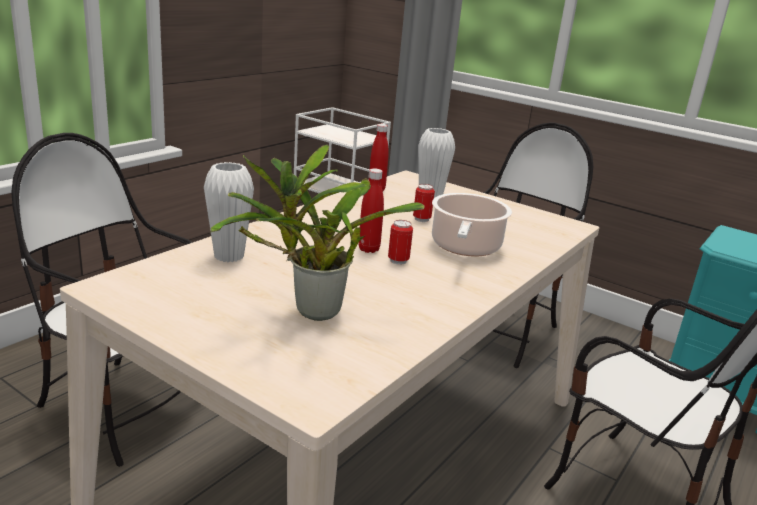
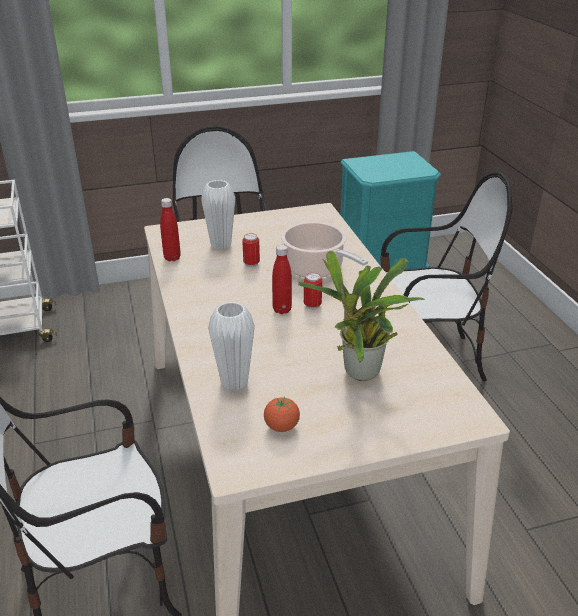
camera: 50 degrees left, 10 degrees up
none -> tomato [264,397,300,432]

